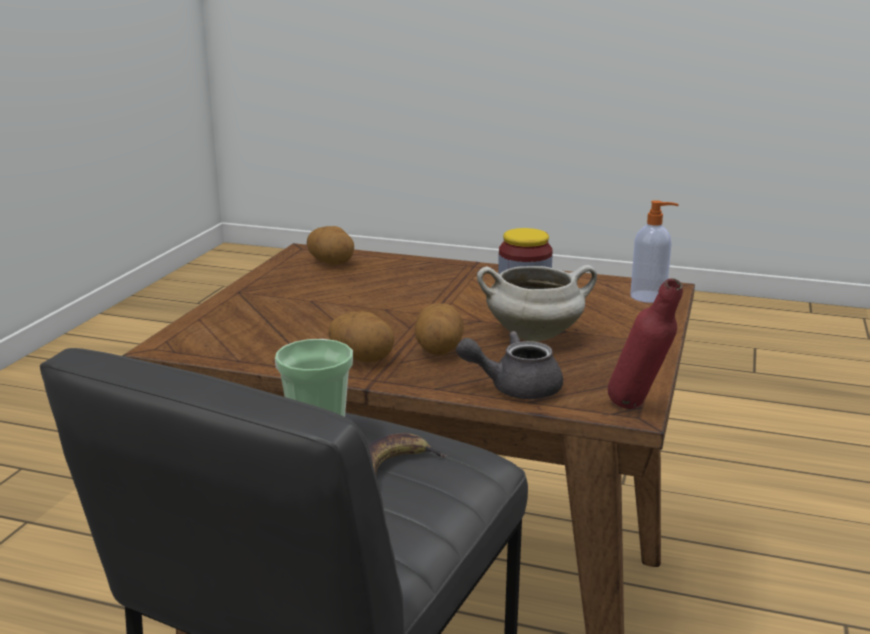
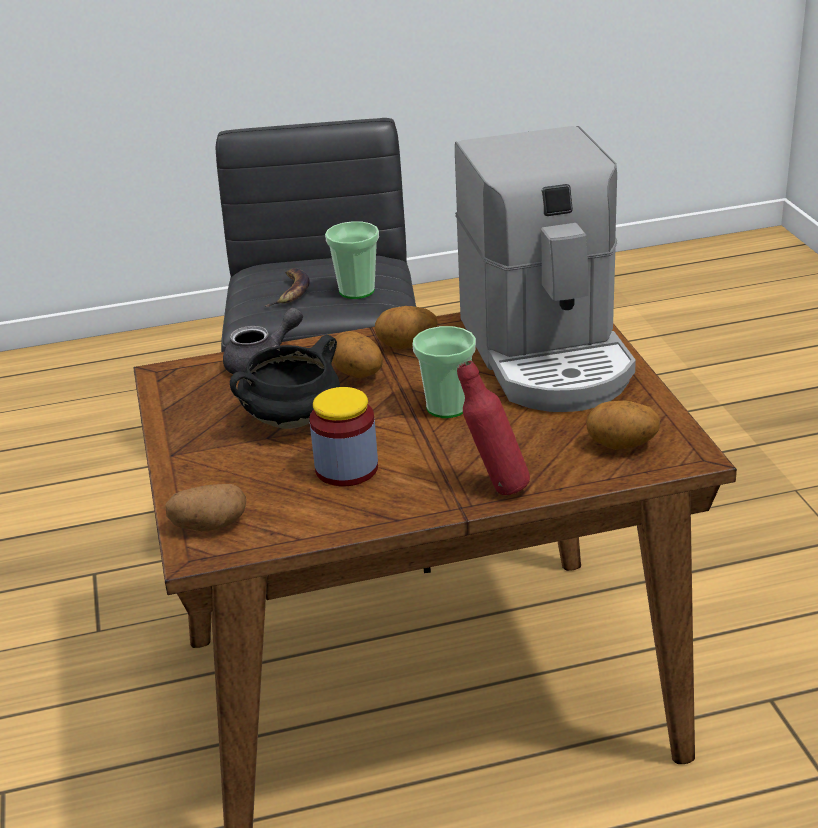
camera: 150 degrees right, 10 degrees up
white cooking pot [477,265,597,342] -> black cooking pot [230,335,340,429]
red bottle [608,278,683,409] -> red bottle moved to [457,360,530,495]
soap dispenser [630,200,679,303] -> potato [165,484,246,531]
none -> cup [412,326,476,418]
none -> coffee machine [455,126,636,412]

